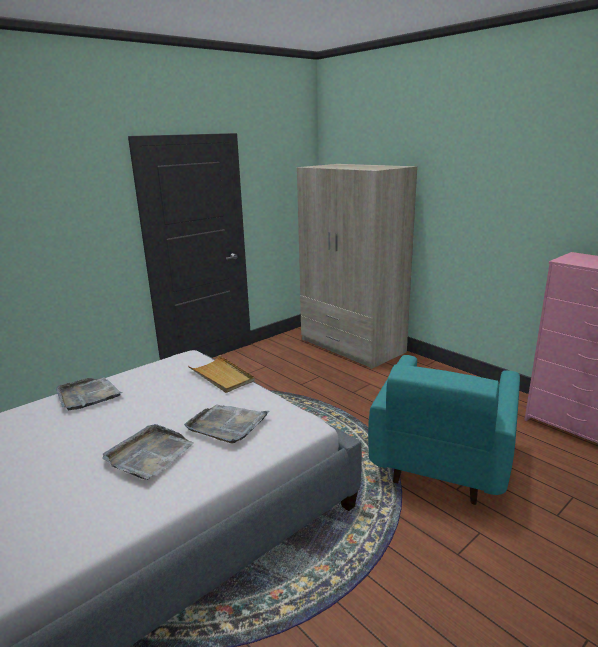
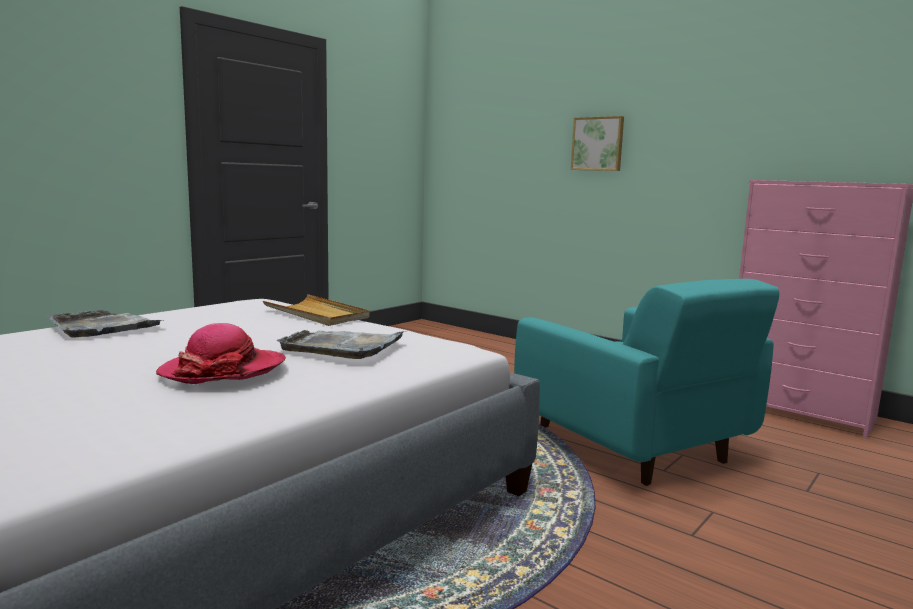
camera: 10 degrees left, 10 degrees down
grey tray [102,424,194,480] -> hat [156,323,286,384]
beige wardrobe [297,164,417,369] -> none
turquoise armchair [368,355,520,505] -> turquoise armchair turned 45 degrees counterclockwise [514,279,779,486]
none -> picture [571,116,624,171]

